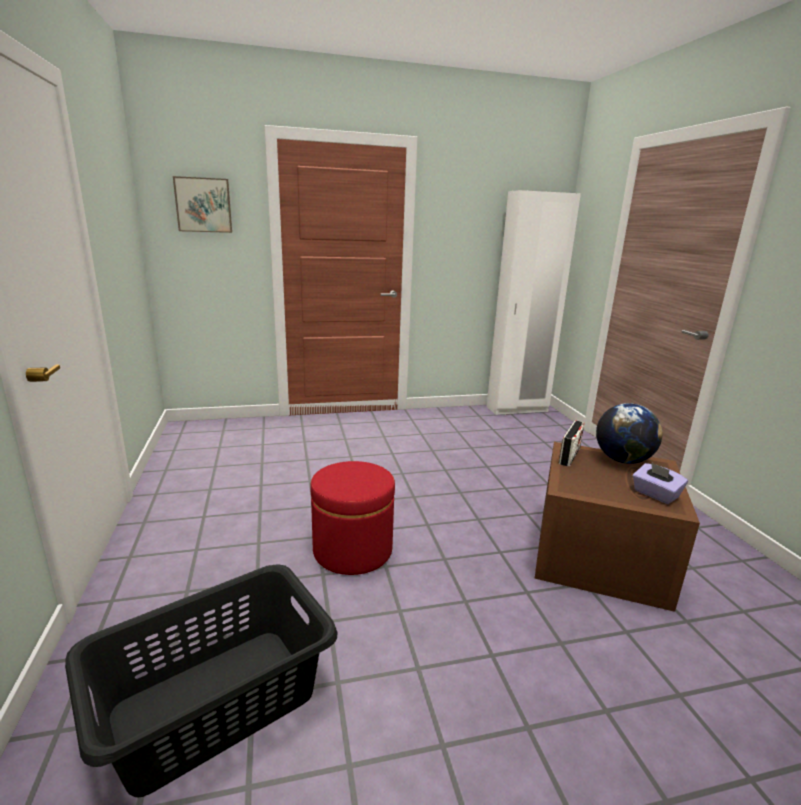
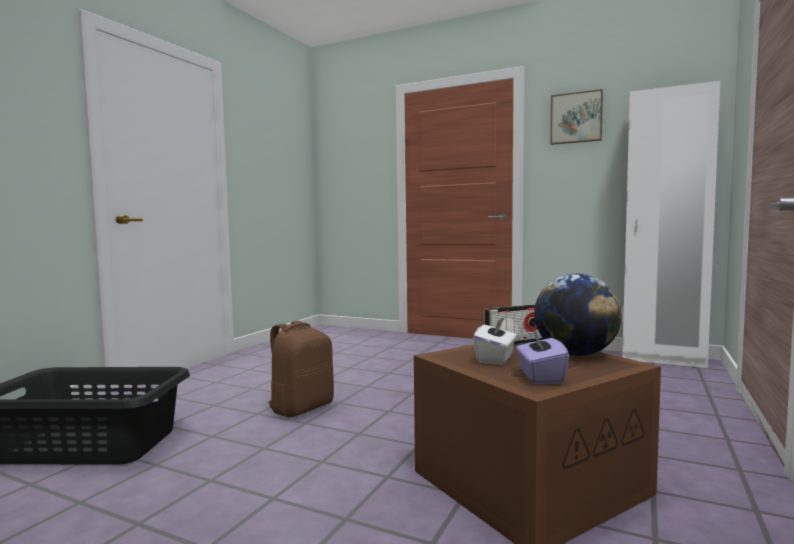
camera: 40 degrees right, 15 degrees down
picture [173,176,232,233] -> picture moved to [550,89,603,145]
red ottoman [310,461,395,575] -> brown backpack [267,321,334,417]
none -> white tissue box [473,318,516,365]

